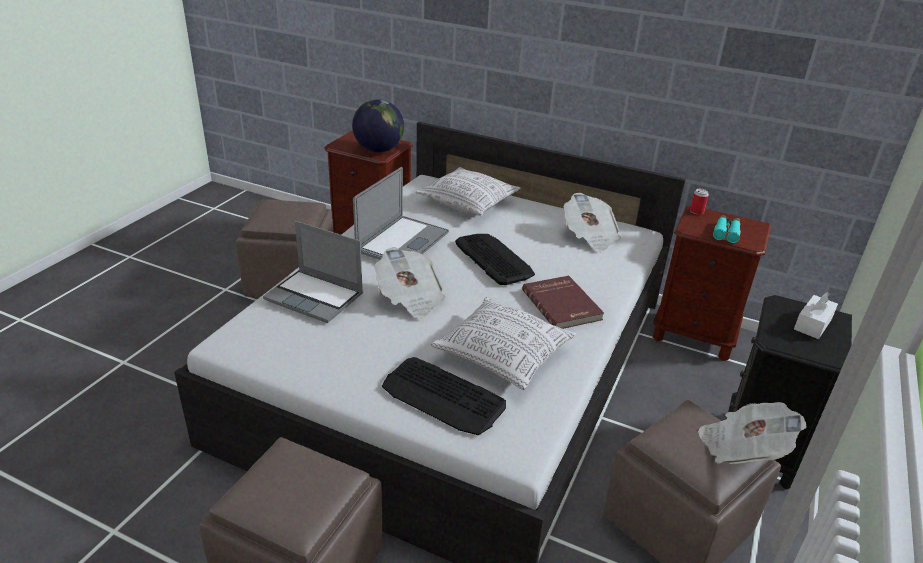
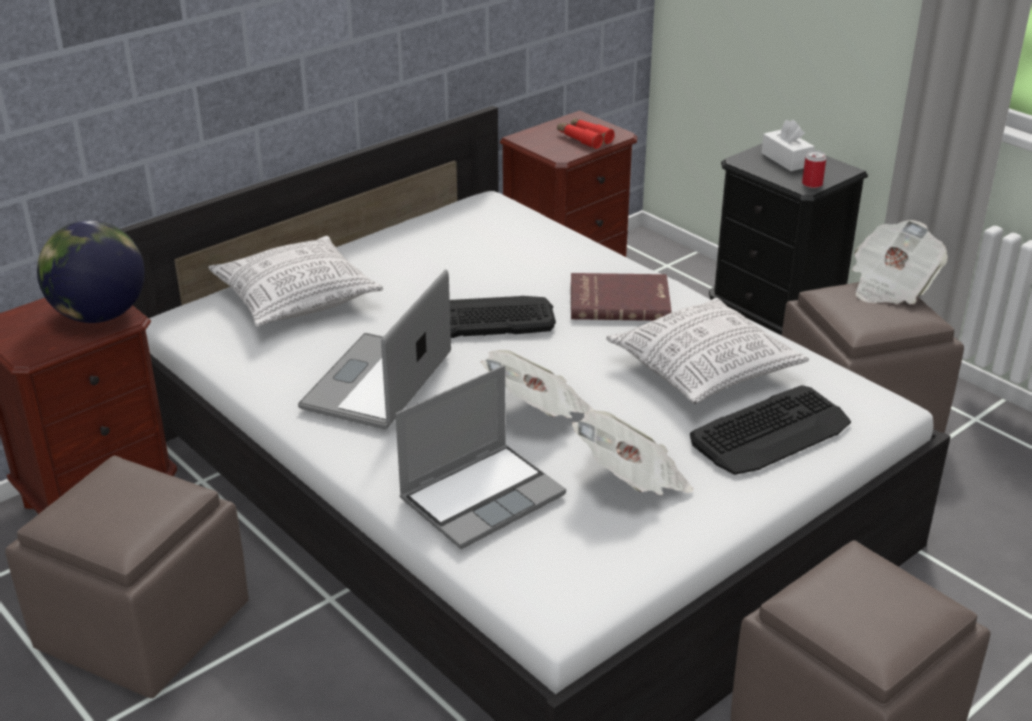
camera: 65 degrees left, 0 degrees up
laptop [353,167,449,260] -> laptop turned 120 degrees counterclockwise [298,269,451,429]
newspaper [564,193,621,252] -> newspaper moved to [572,411,694,495]
can [690,189,709,215] -> can moved to [802,150,826,188]
turquoise binoculars [713,215,741,243] -> red binoculars [557,118,615,149]

